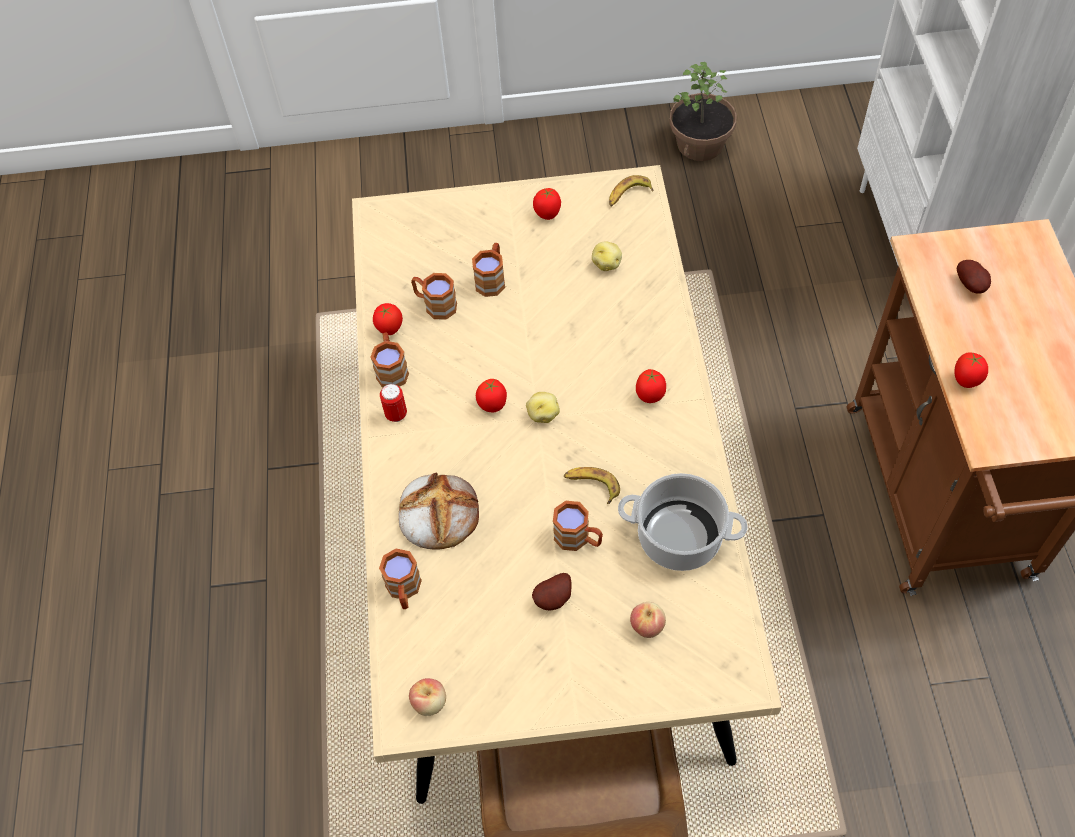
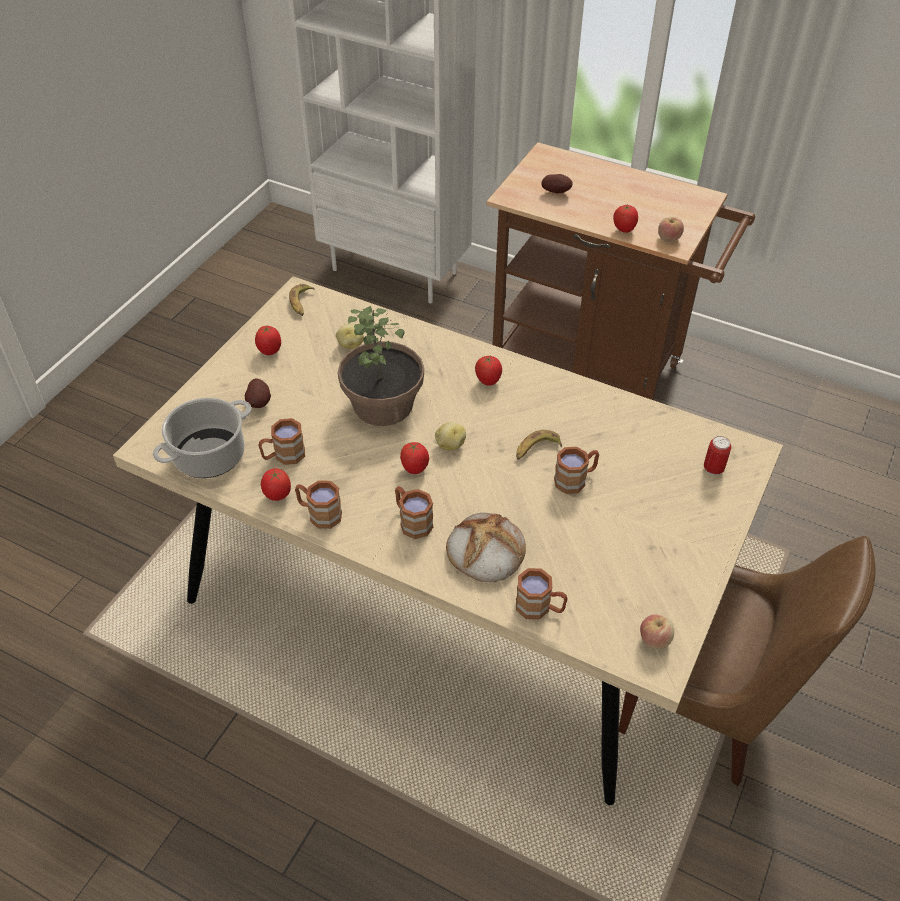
camera: 60 degrees left, 10 degrees down
can [380,384,407,422] -> can moved to [704,436,731,475]
brown mug [472,243,505,297] -> brown mug moved to [395,486,433,539]
potato [532,573,571,611] -> potato moved to [245,378,271,408]
cooking pot [618,473,747,571] -> cooking pot moved to [153,398,252,478]
apple [630,602,666,638] -> apple moved to [658,217,684,241]
potted plant [669,62,737,161] -> potted plant moved to [338,306,424,426]

